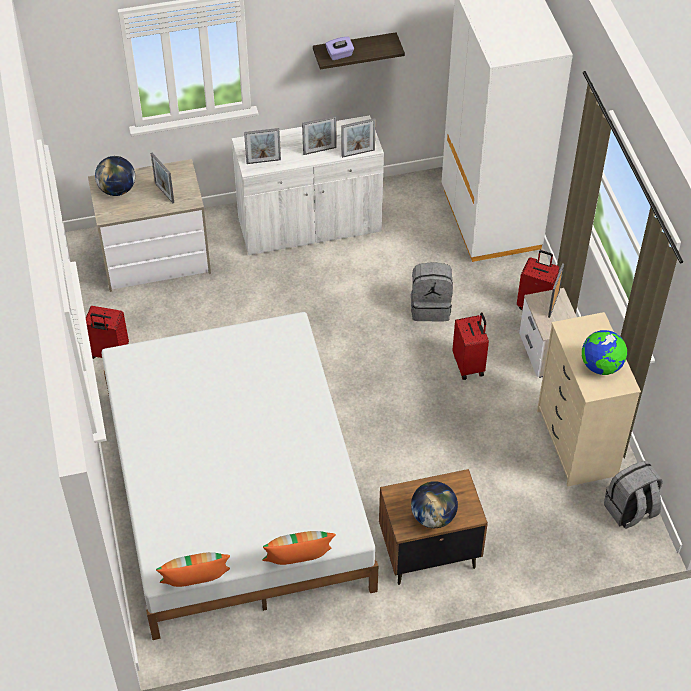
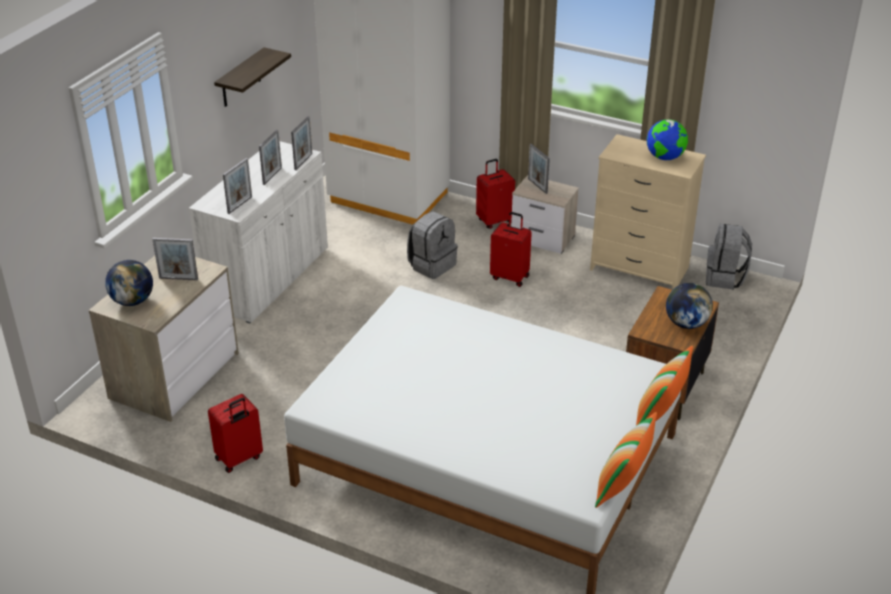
camera: 50 degrees left, 15 degrees down
purple tissue box [325,37,354,60] -> none

